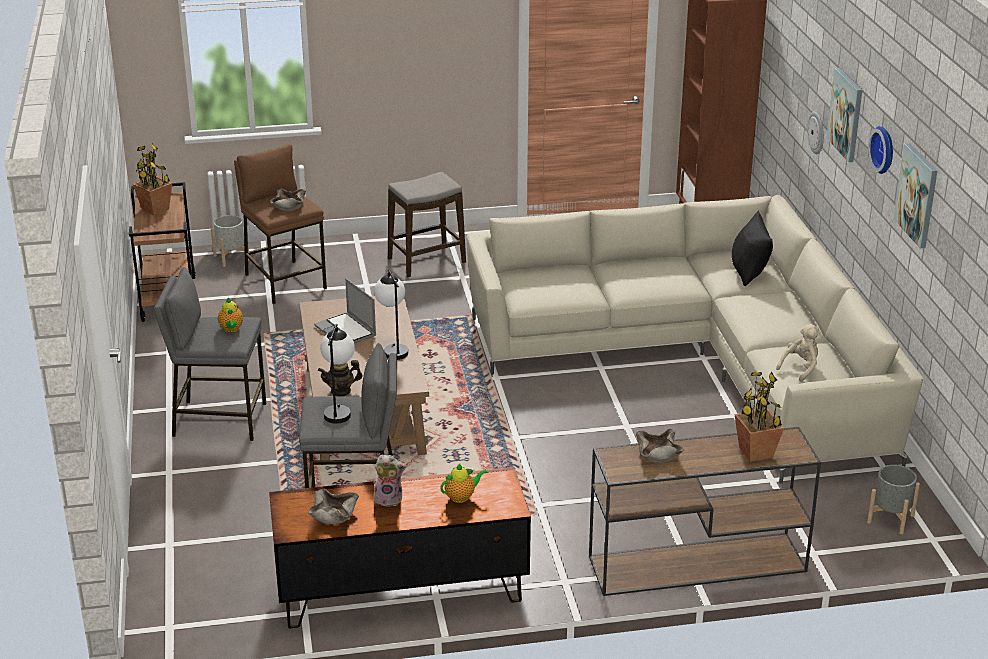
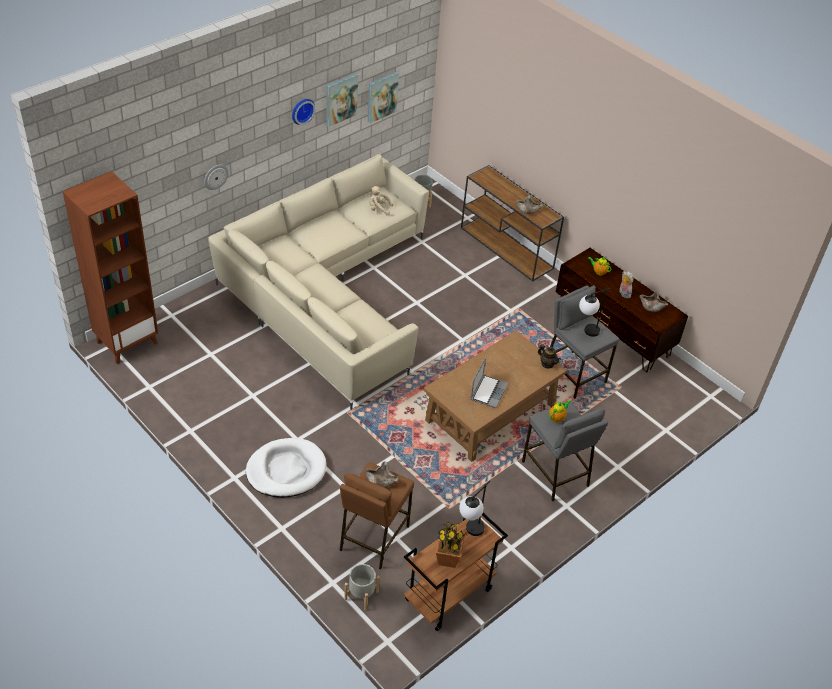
camera: 125 degrees left, 15 degrees up
table lamp [374,269,408,360] -> table lamp moved to [459,481,490,536]
stool [388,172,466,277] -> white dog bed [246,438,326,498]
black pillow [732,211,773,286] -> none
potted plant [734,372,784,462] -> none
picture [826,68,862,162] -> picture moved to [368,72,399,123]

